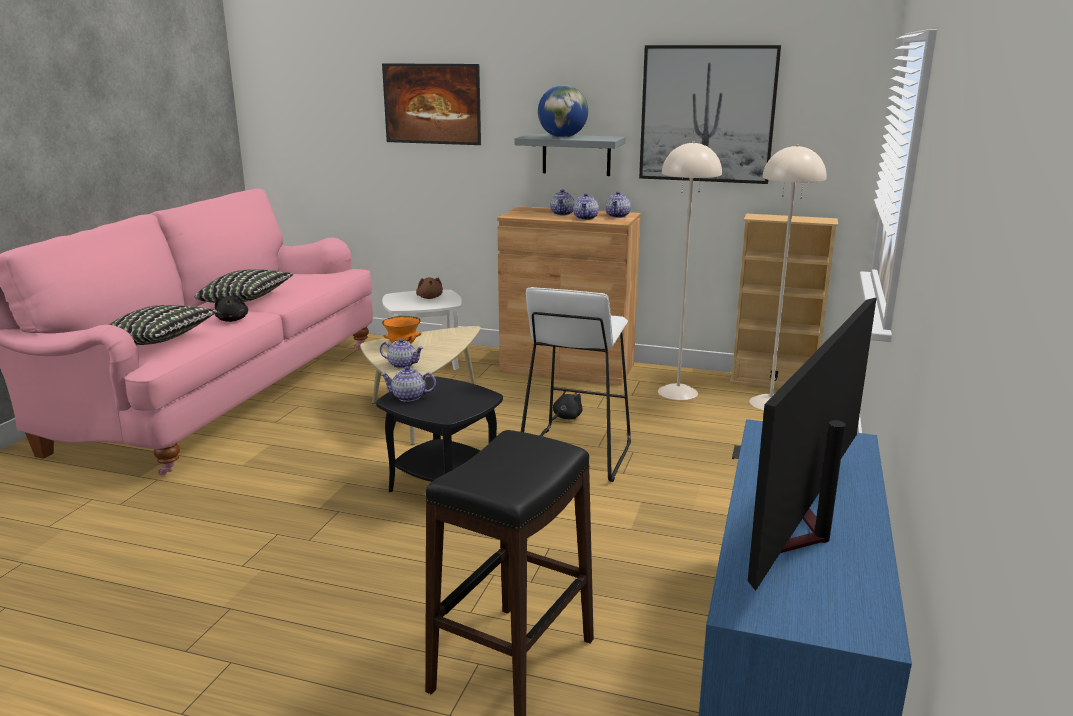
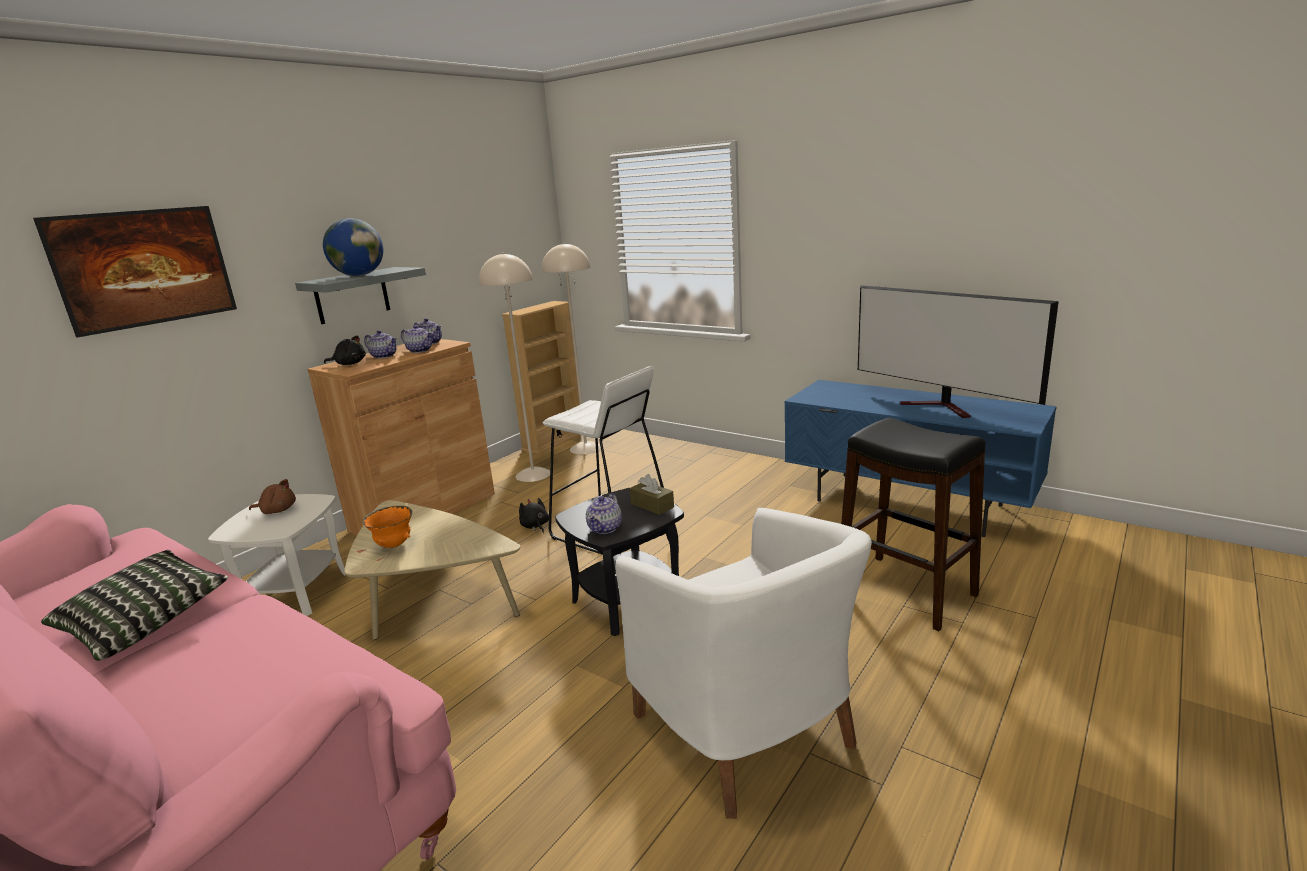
camera: 70 degrees left, 0 degrees up
pillow [109,305,217,345] -> none
black plush toy [215,296,248,322] -> black plush toy moved to [324,335,366,365]
teapot [380,339,423,369] -> none
picture [639,45,781,184] -> none
none -> white armchair [615,508,872,819]
none -> brown tissue box [630,474,674,515]

